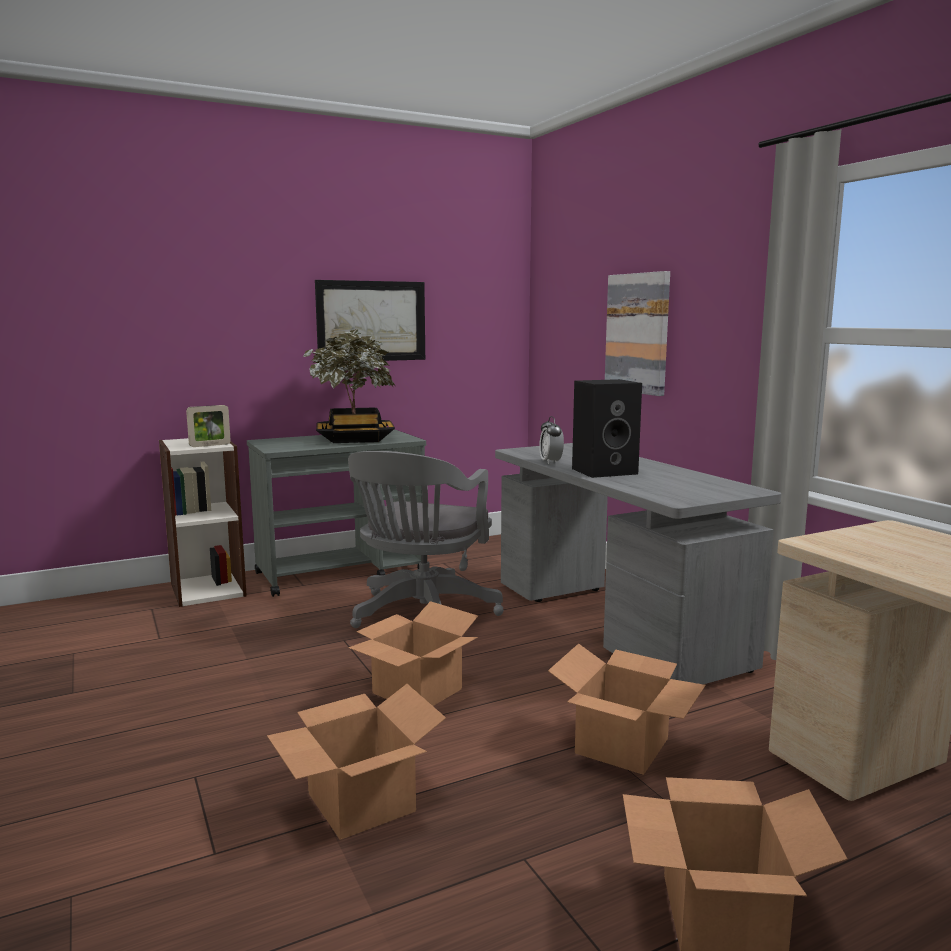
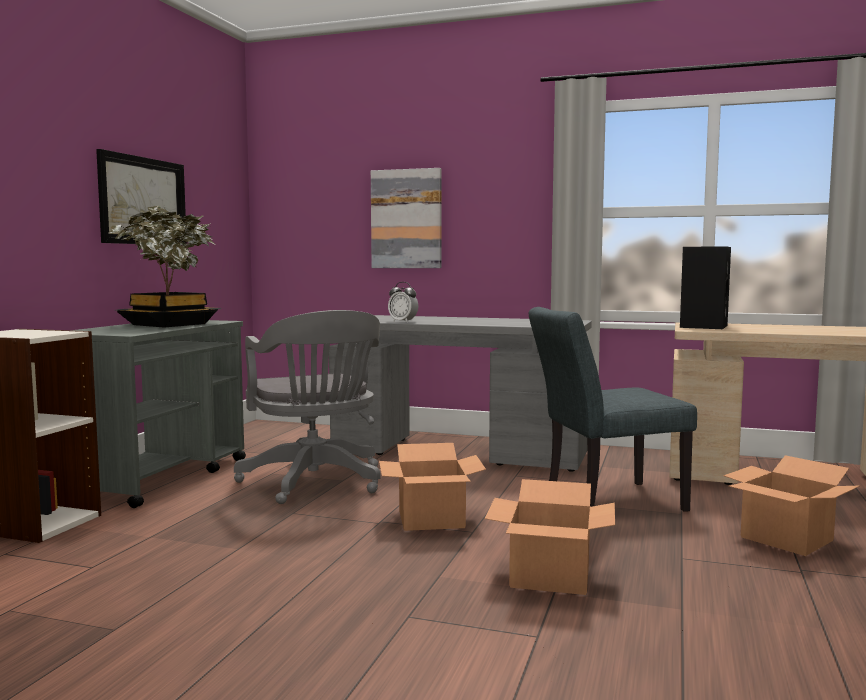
camera: 45 degrees left, 5 degrees down
picture frame [186,405,231,447] -> none
cardboard box [548,643,706,775] -> grey chair [529,307,697,512]
black speaker [572,379,642,478] -> black speaker moved to [680,246,731,329]

